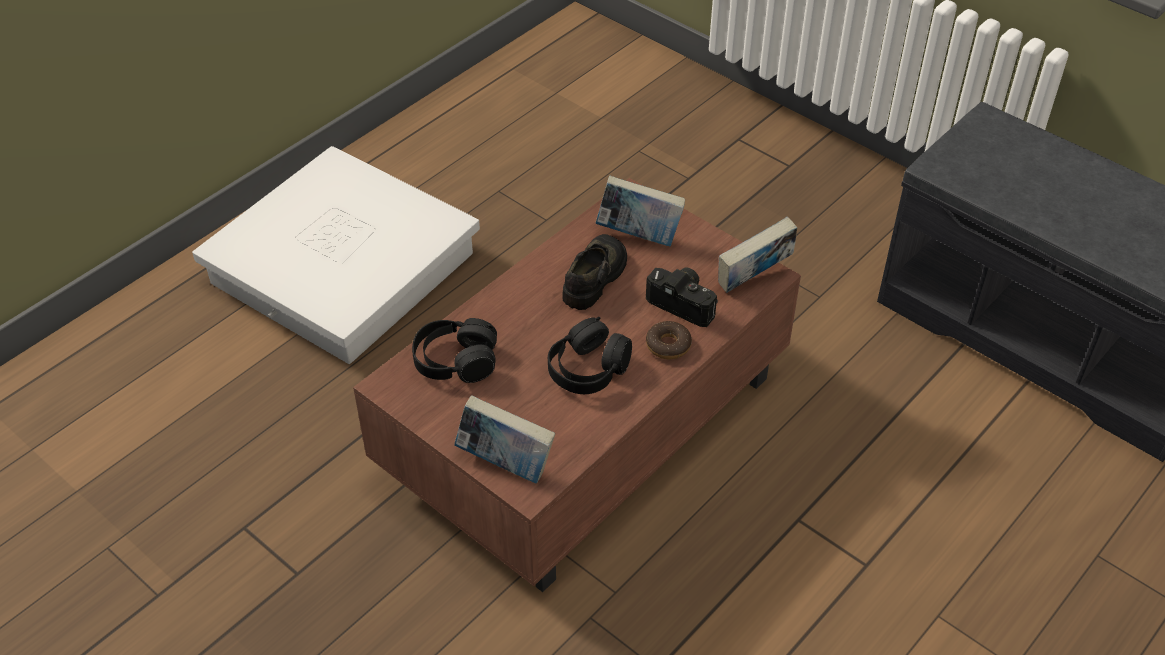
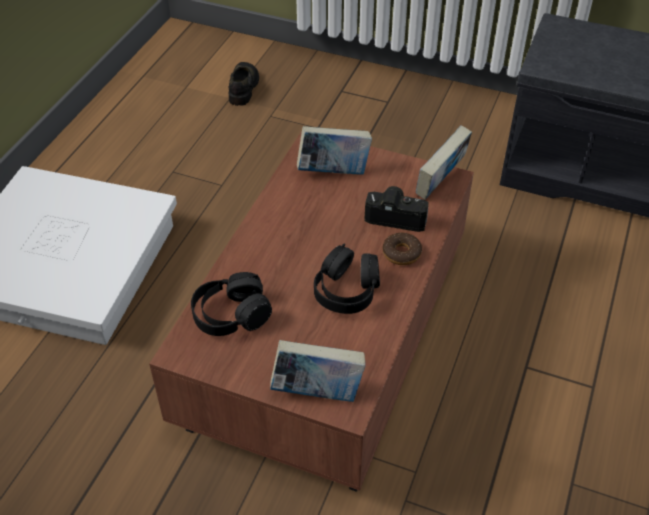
camera: 20 degrees left, 0 degrees up
black shoe [562,234,627,310] -> black shoe moved to [229,62,259,106]

